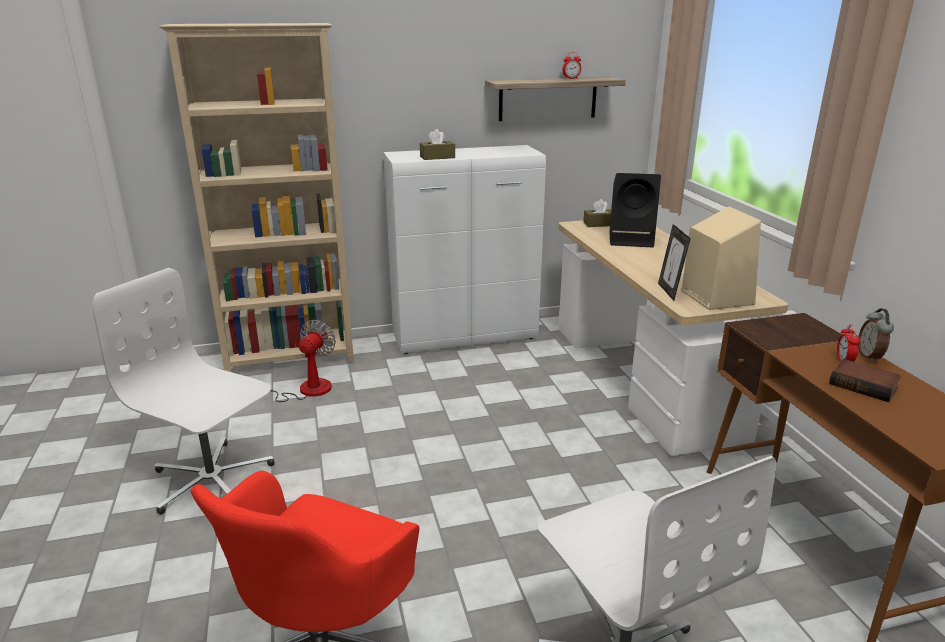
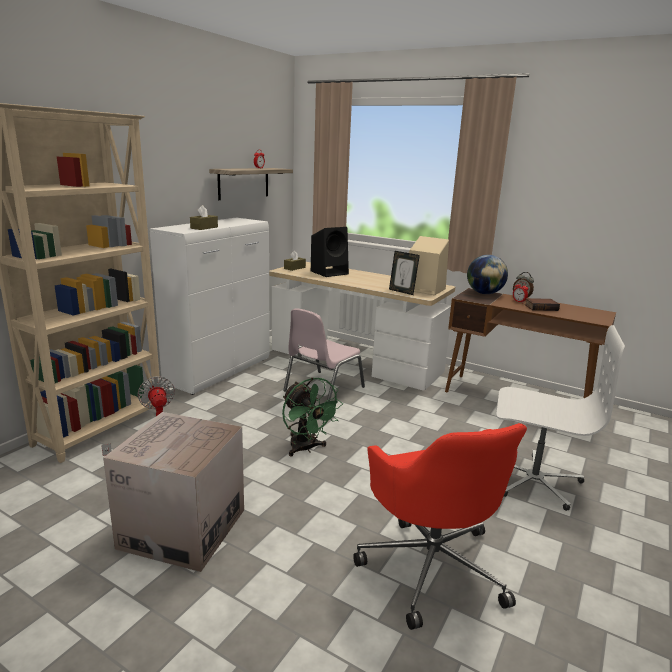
camera: 45 degrees left, 5 degrees down
white office chair [93,268,275,515] -> cardboard box [103,412,244,572]
none -> green fan [282,377,343,456]
none -> pink chair [283,308,365,402]
none -> globe [467,255,508,294]

